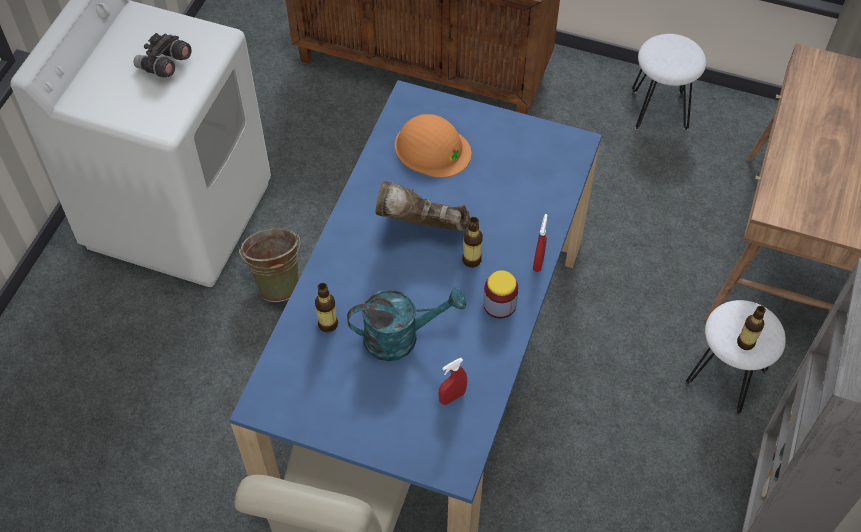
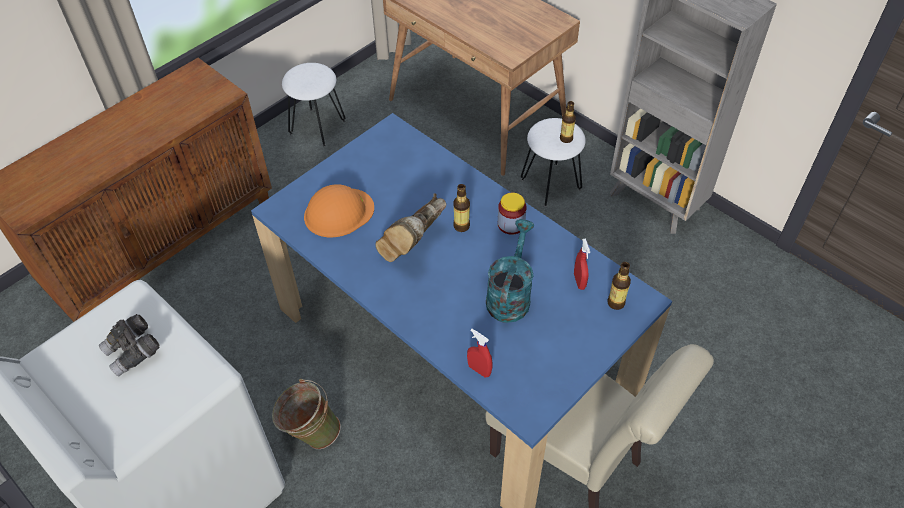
camera: 65 degrees left, 5 degrees down
bottle [315,283,338,333] -> bottle moved to [607,262,631,310]
red spray bottle [533,214,547,272] -> red spray bottle moved to [467,329,493,378]

